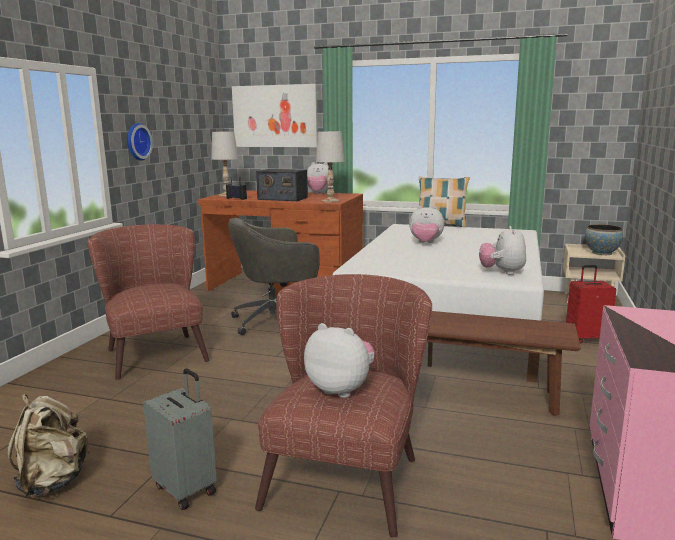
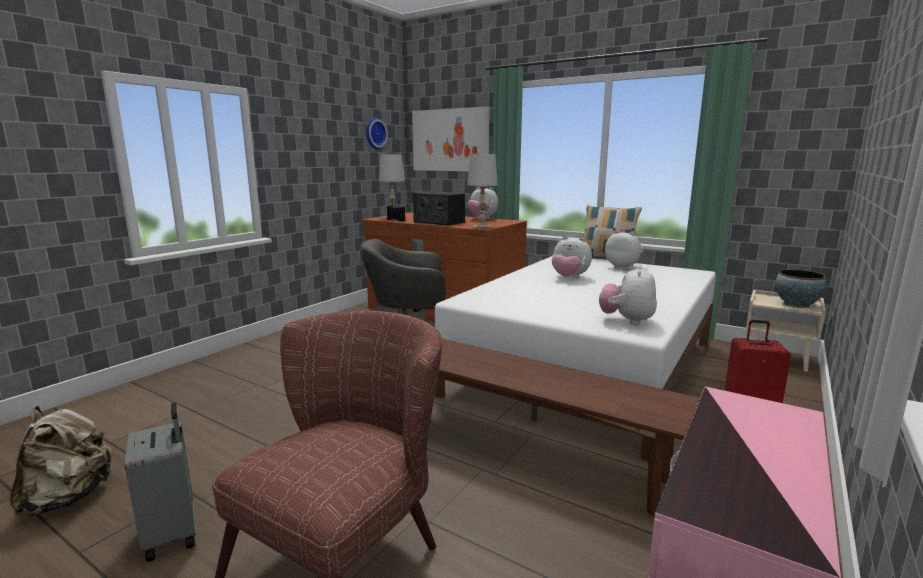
camera: 15 degrees right, 0 degrees up
brown armchair [88,224,210,380] -> none
wall clock [127,123,153,161] -> wall clock moved to [366,118,388,149]
plush toy [304,323,375,398] -> plush toy moved to [605,230,644,270]

